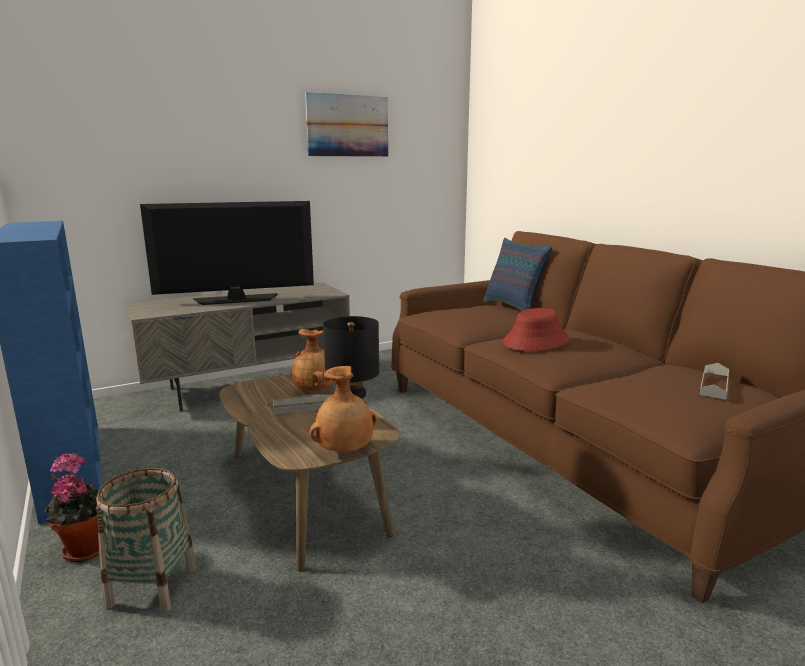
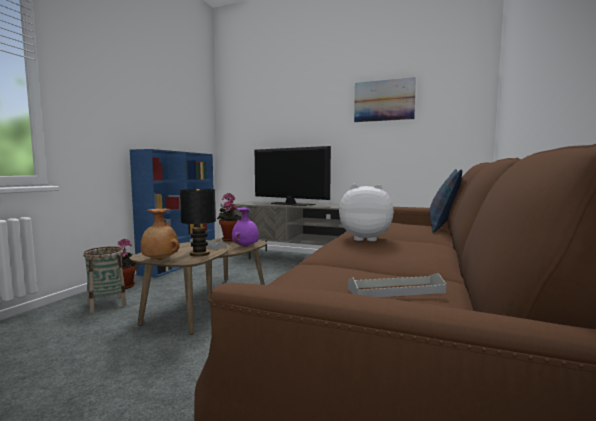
camera: 50 degrees right, 10 degrees down
brown vase [292,329,335,391] -> purple vase [232,207,259,247]
red hat [503,308,570,351] -> plush toy [339,184,394,241]
none -> potted plant [217,193,241,242]

